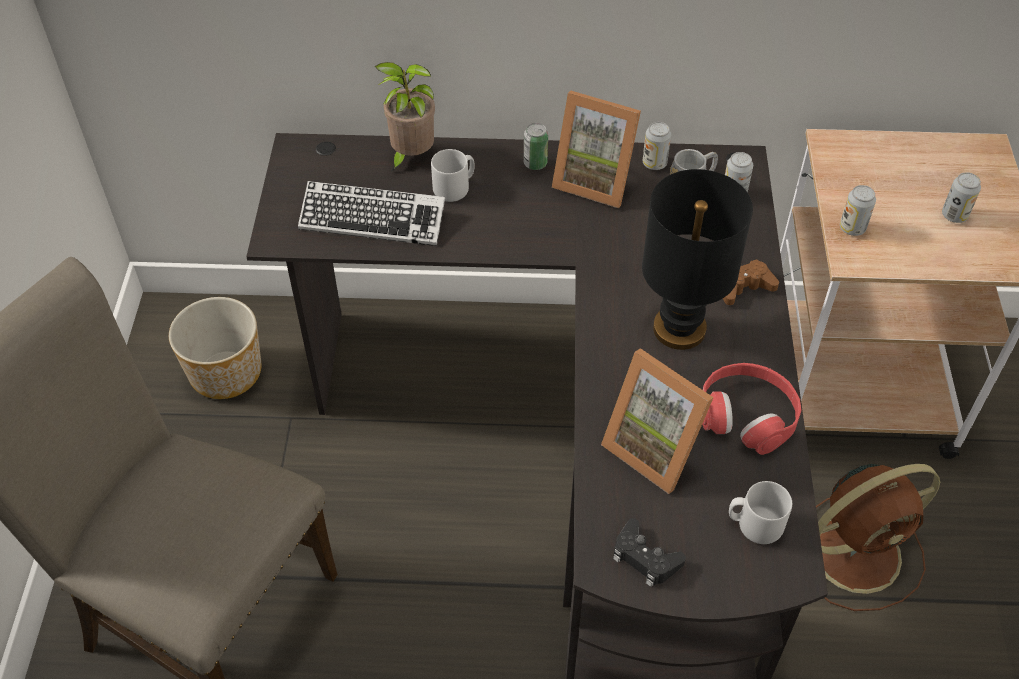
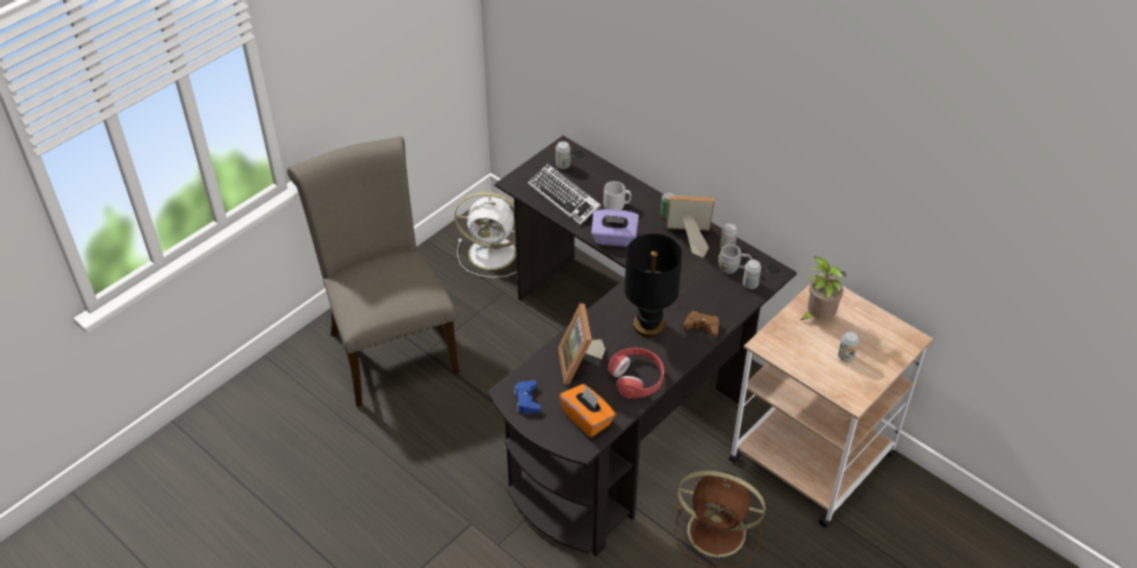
camera: 40 degrees right, 5 degrees down
planter [169,297,262,399] -> white fan [454,192,517,278]
potted plant [375,62,435,172] -> potted plant moved to [801,257,846,320]
picture frame [552,91,641,208] -> picture frame turned 120 degrees clockwise [667,195,715,258]
black game controller [613,518,686,587] -> blue game controller [514,380,541,414]
grey mug [729,481,792,544] -> orange tissue box [559,384,616,437]
can [840,185,876,236] -> can moved to [556,141,570,169]
none -> purple tissue box [591,209,639,247]

